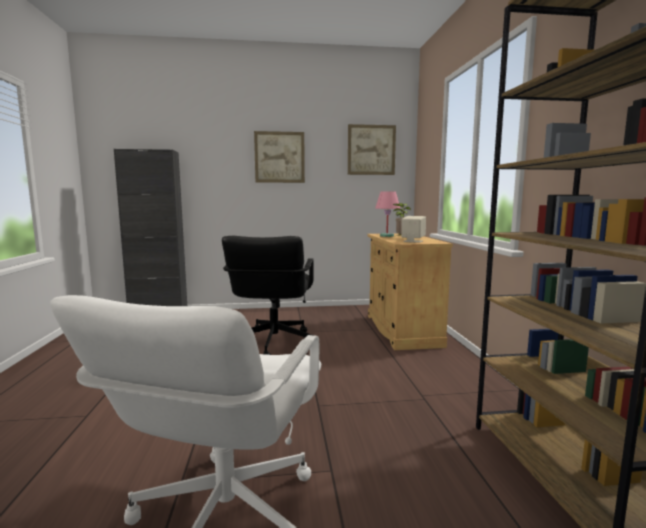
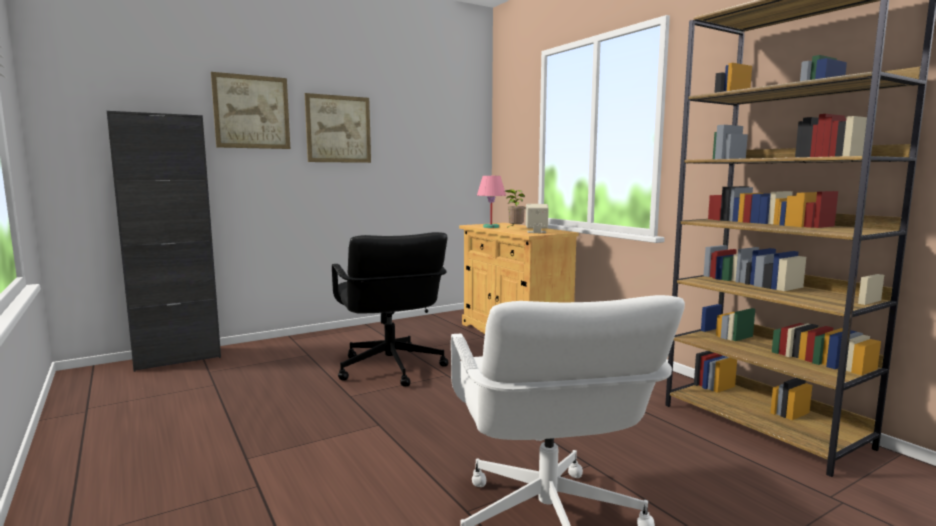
camera: 25 degrees left, 0 degrees up
picture [348,124,396,175] -> picture moved to [211,72,290,149]

